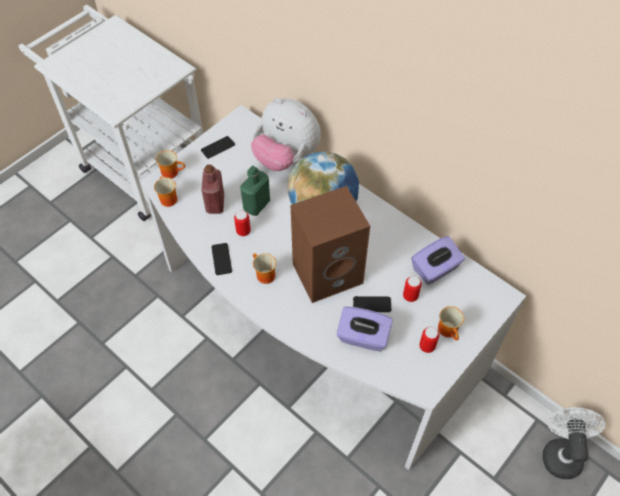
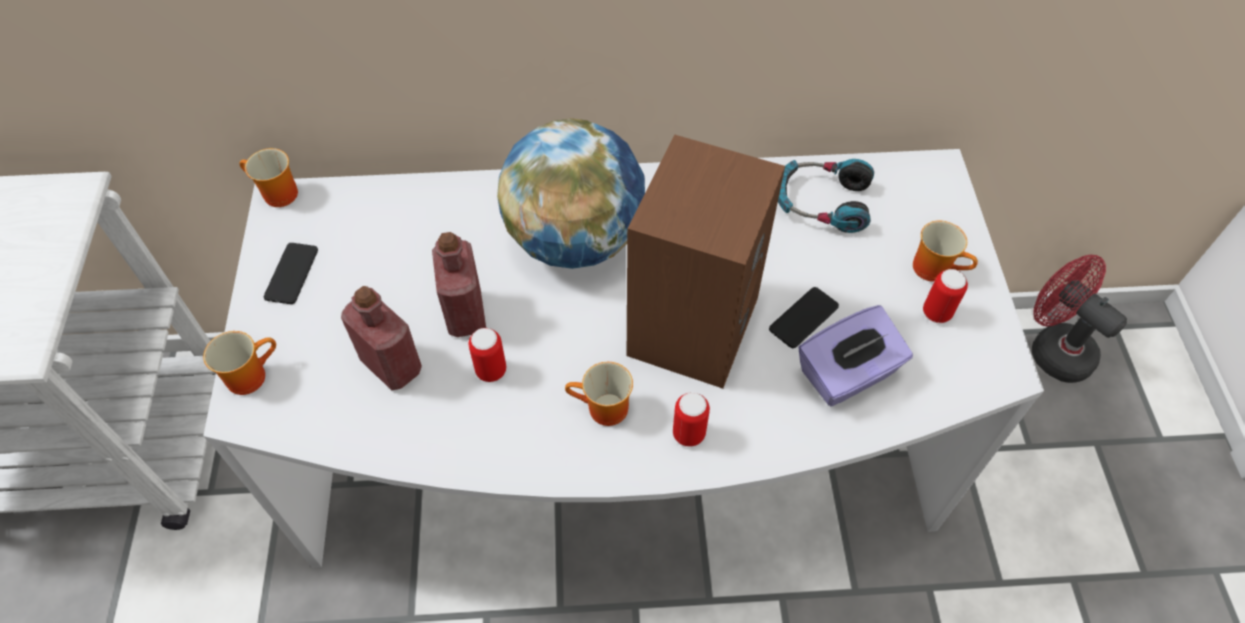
camera: 45 degrees left, 0 degrees up
mug [154,176,177,207] -> mug moved to [239,148,298,207]
phone [211,243,232,275] -> none
green bottle [240,166,270,216] -> red bottle [432,232,486,337]
plush toy [251,98,321,171] -> none
can [403,276,422,302] -> can moved to [673,392,710,447]
purple tissue box [411,236,465,285] -> headphones [778,159,874,233]
white fan [542,407,605,479] -> red fan [1032,255,1127,383]

